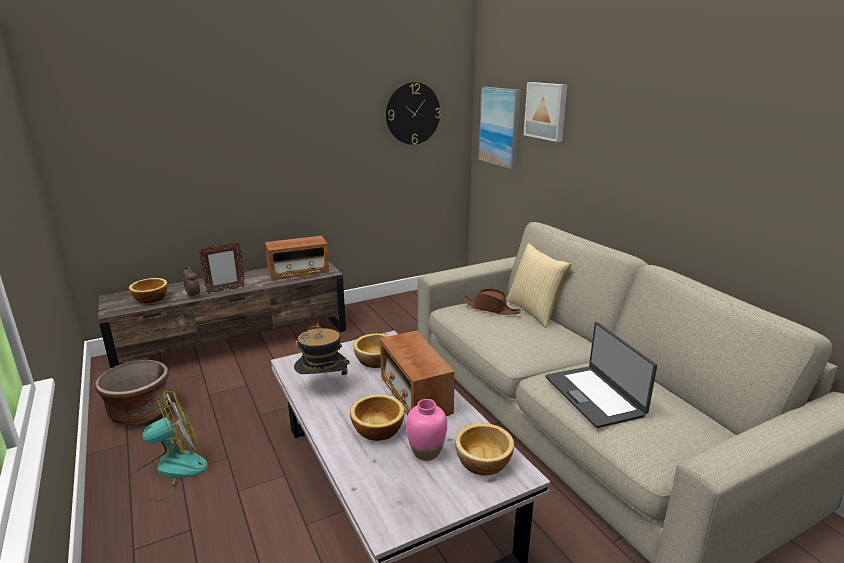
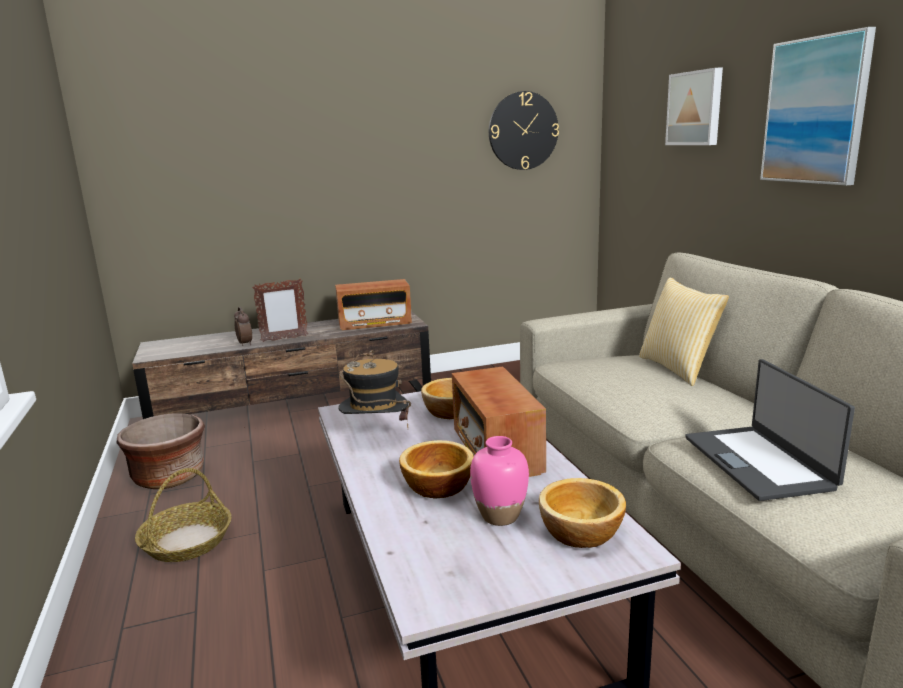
camera: 10 degrees right, 5 degrees down
bowl [129,278,168,303] -> none
fan [130,391,208,501] -> basket [135,468,232,562]
brown hat [462,289,521,315] -> none
picture [478,87,521,170] -> picture moved to [760,27,876,185]

